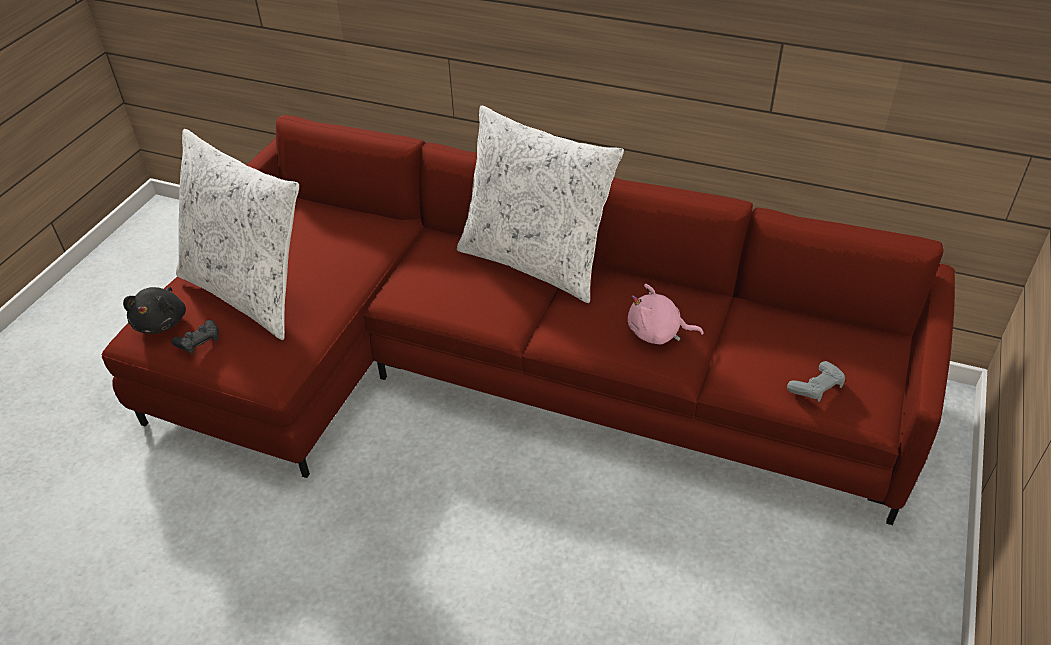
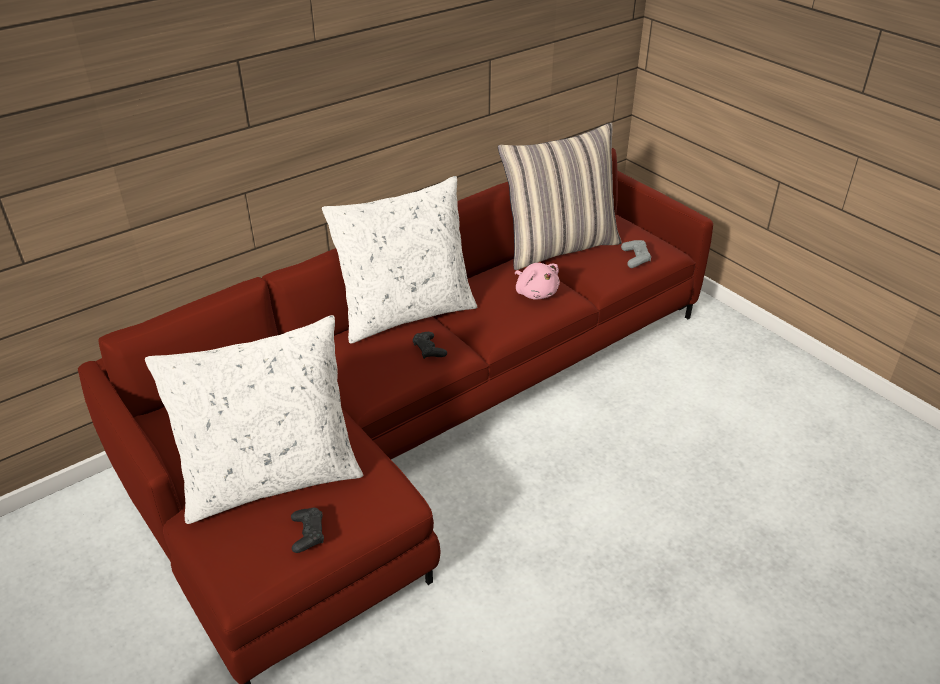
camera: 60 degrees left, 5 degrees down
black plush toy [123,287,186,334] -> none
pink plush toy [628,284,704,344] -> pink plush toy turned 75 degrees counterclockwise [515,263,560,300]
none -> black game controller [412,332,447,359]
none -> pillow [498,123,622,270]

